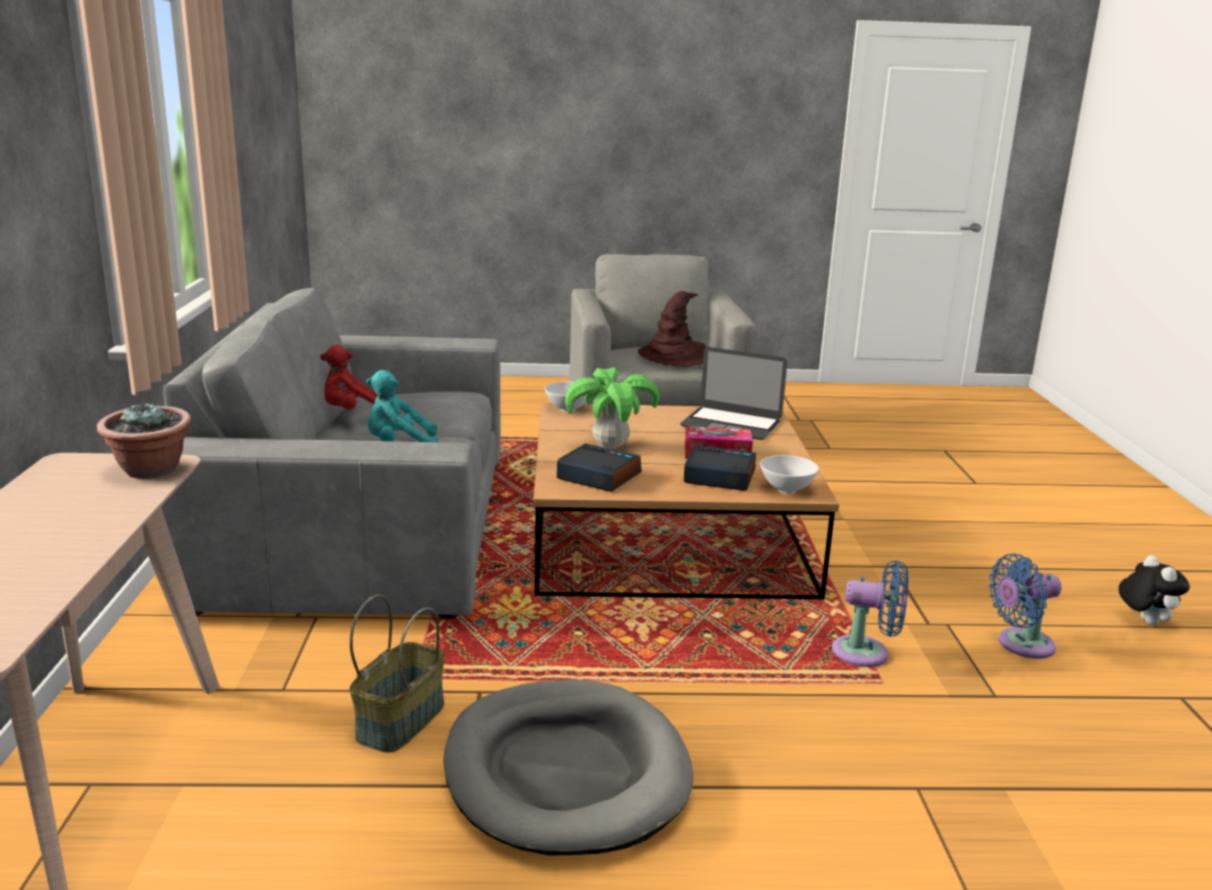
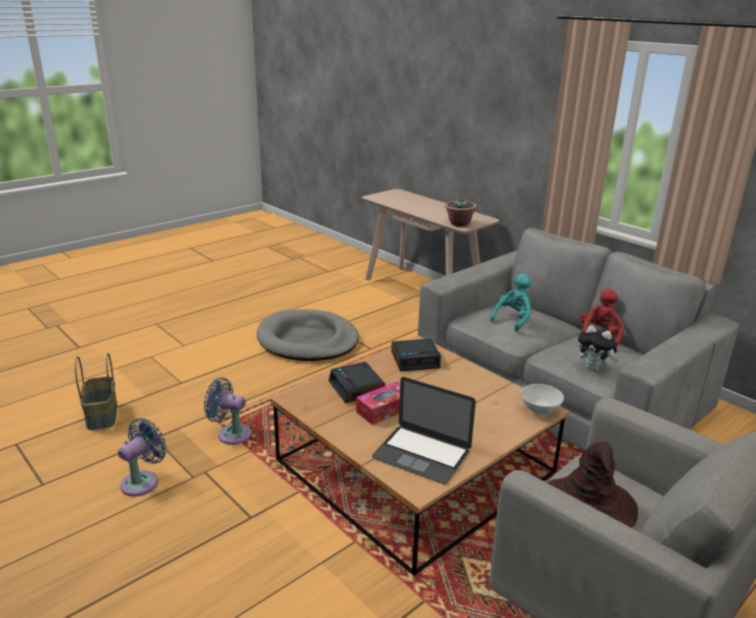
camera: 140 degrees right, 5 degrees up
basket [350,595,445,752] -> basket moved to [75,353,117,430]
potted plant [565,368,659,449] -> none
laptop [680,347,787,440] -> laptop turned 135 degrees counterclockwise [372,377,476,484]
alarm clock [684,445,756,491] -> alarm clock turned 90 degrees clockwise [329,362,385,403]
white bowl [760,455,819,494] -> none
blue fan [832,560,908,667] -> blue fan turned 45 degrees clockwise [204,377,251,445]
plush toy [1118,555,1190,625] -> plush toy moved to [578,325,618,371]

